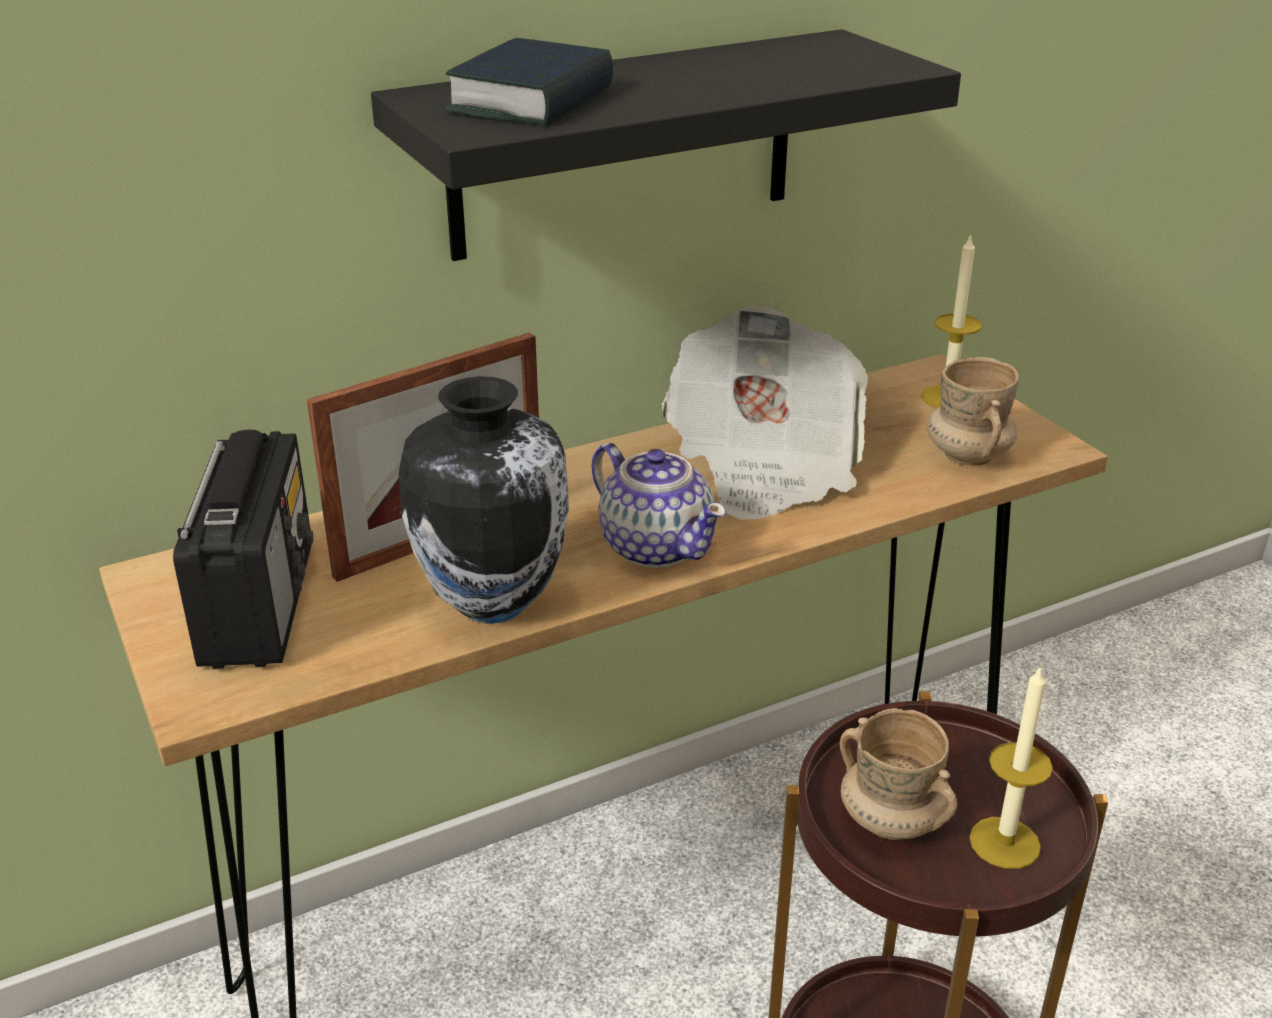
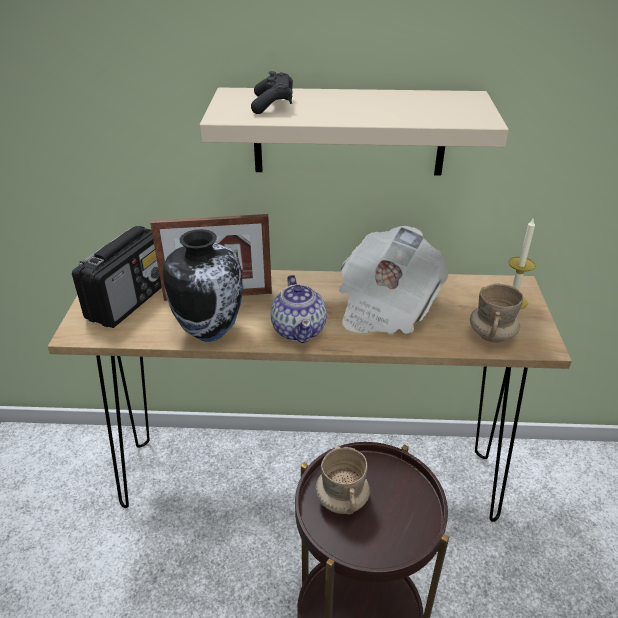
camera: 30 degrees right, 5 degrees up
black shelf [371,29,961,261] -> beige shelf [200,88,509,176]
book [445,38,613,126] -> black game controller [251,71,293,114]
candle [969,665,1053,869] -> none

